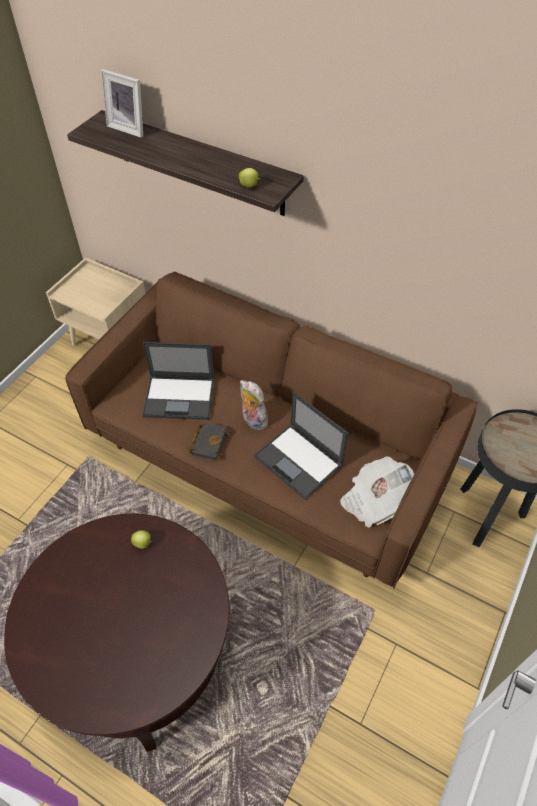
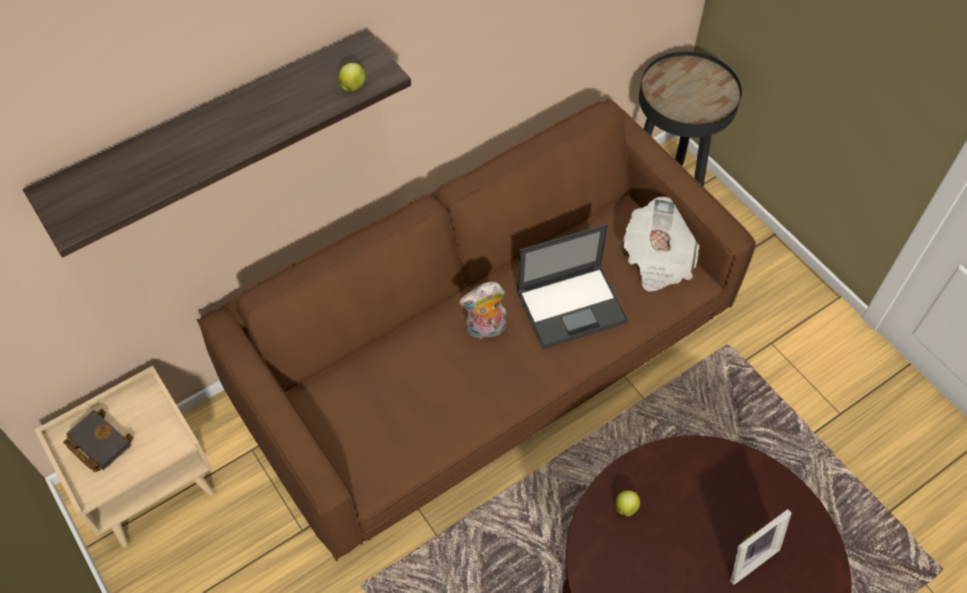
camera: 65 degrees left, 5 degrees up
picture frame [101,69,143,138] -> picture frame moved to [730,509,791,585]
laptop [142,342,215,420] -> none
black book [188,422,231,461] -> black book moved to [63,409,133,472]

